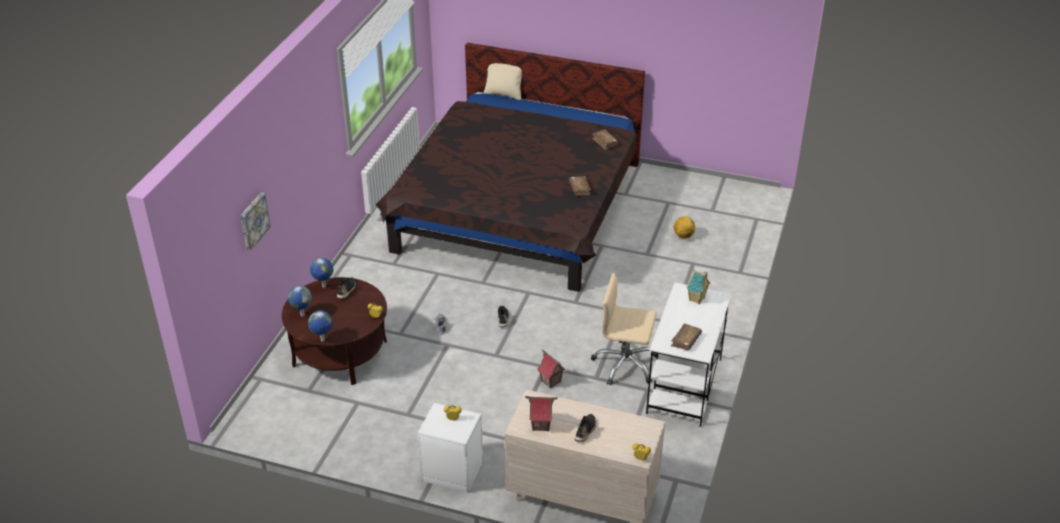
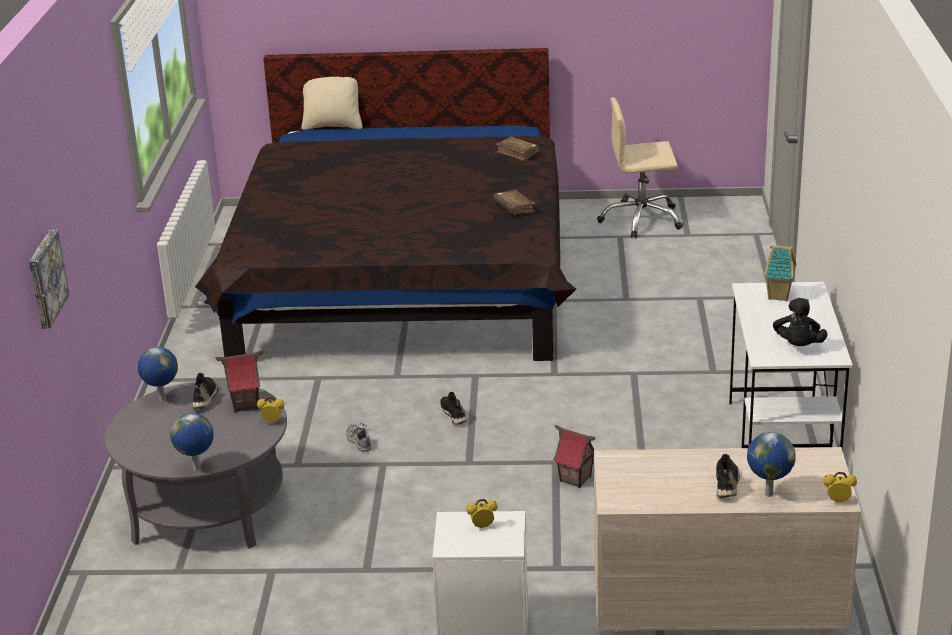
camera: 15 degrees left, 10 degrees down
brown coffee table [282,277,387,385] -> grey coffee table [105,381,287,549]
globe [288,286,312,316] -> globe moved to [747,432,795,497]
toy house [525,396,558,431] -> toy house moved to [215,351,263,412]
beige office chair [591,273,657,385] -> beige office chair moved to [597,97,683,238]
brown book [671,323,702,350] -> black plush toy [773,298,828,346]
football [673,216,695,238] -> none

